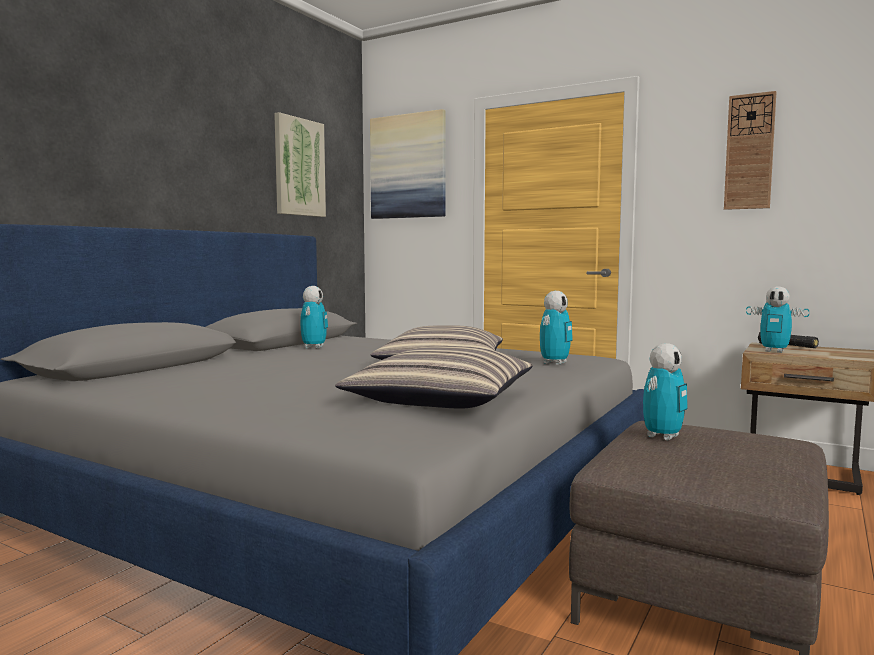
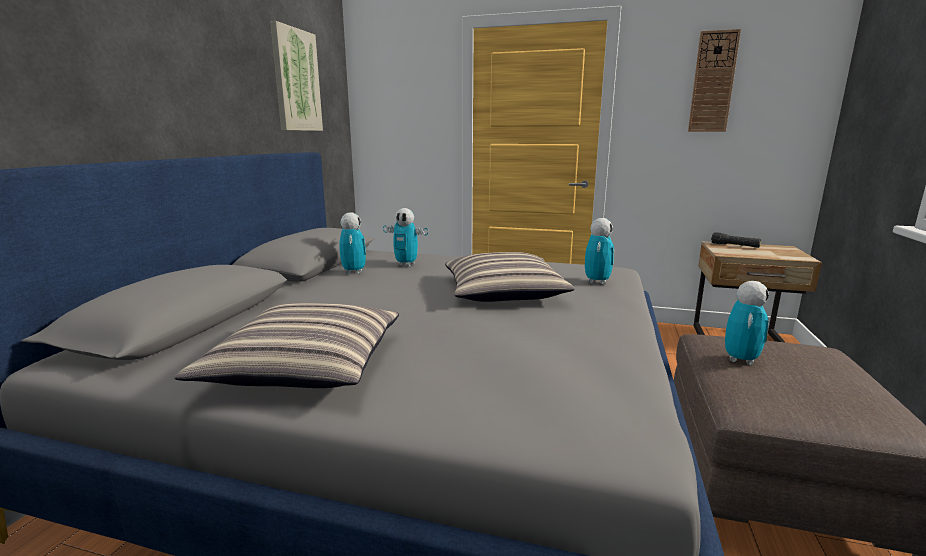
camera: 15 degrees left, 10 degrees up
pillow [335,346,532,409] -> pillow moved to [174,303,399,388]
picture [370,109,446,219] -> none
toy robot [746,286,809,353] -> toy robot moved to [383,208,428,266]

